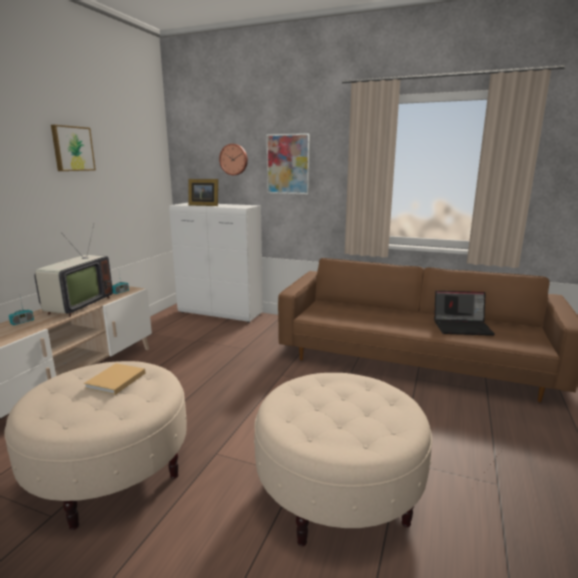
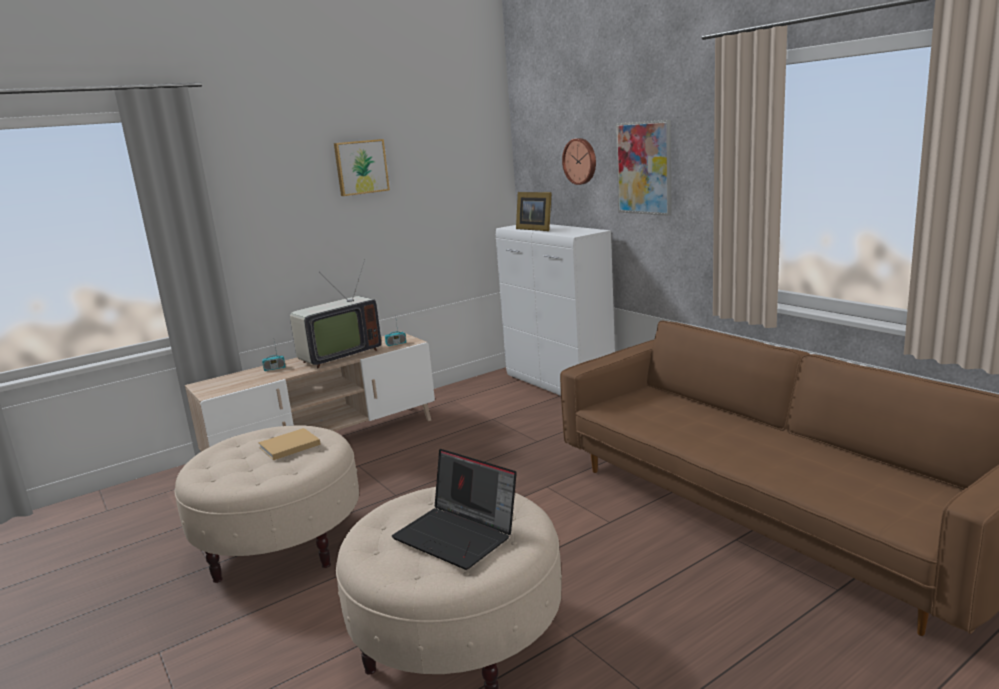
camera: 35 degrees right, 0 degrees up
laptop [434,291,495,336] -> laptop moved to [391,449,517,570]

